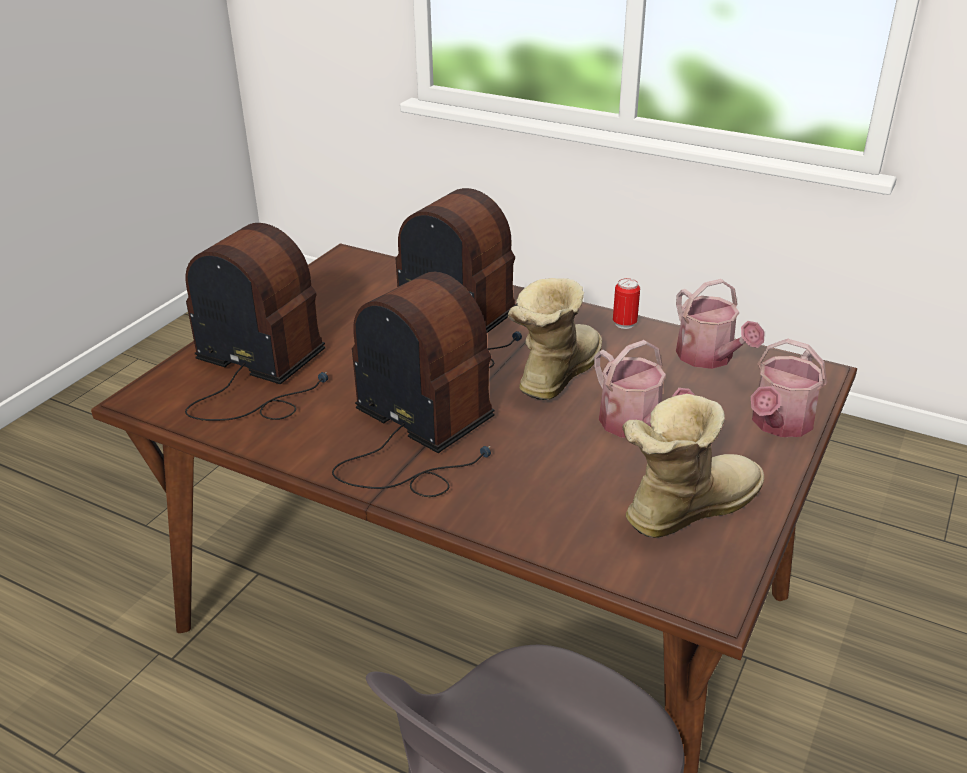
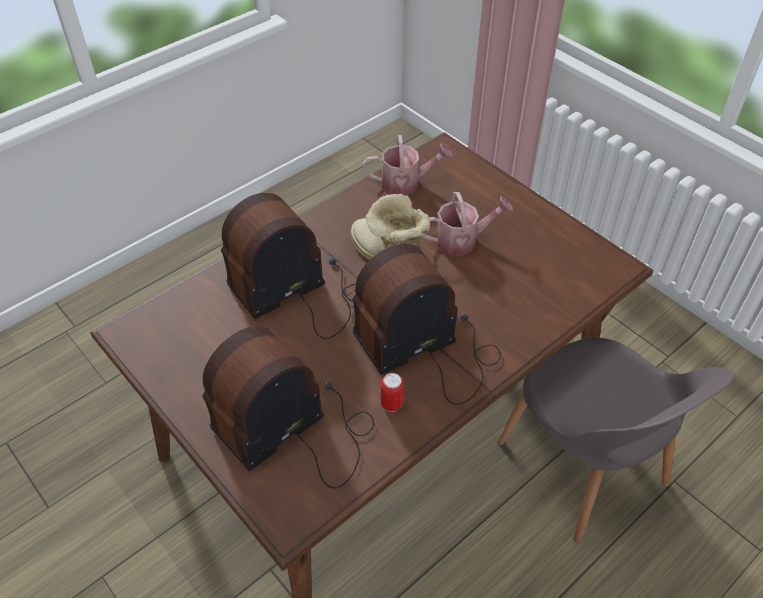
camera: 70 degrees left, 15 degrees up
can [613,278,640,329] -> can moved to [381,373,404,412]
boot [623,394,764,538] -> none
watering can [751,339,827,437] -> none

